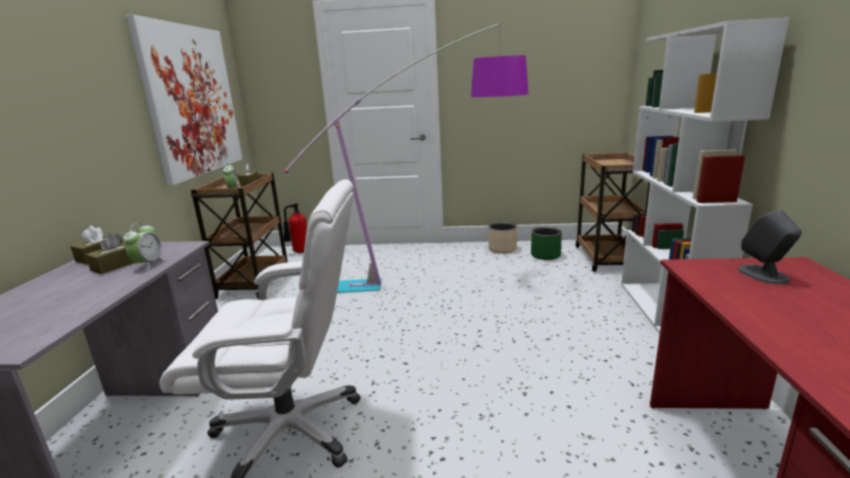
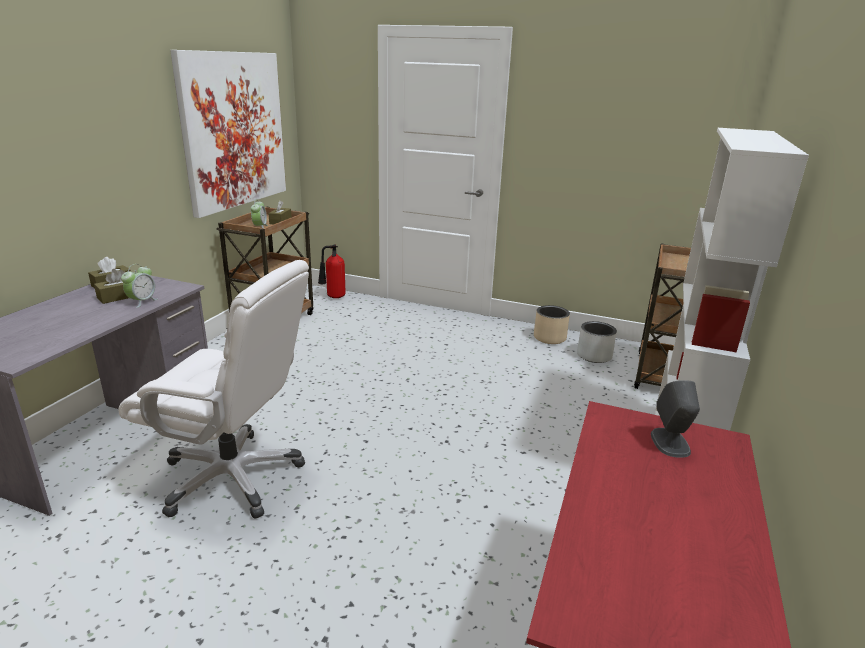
camera: 15 degrees right, 5 degrees up
floor lamp [284,23,528,293] -> none
green planter [531,227,562,260] -> grey planter [577,321,617,363]

